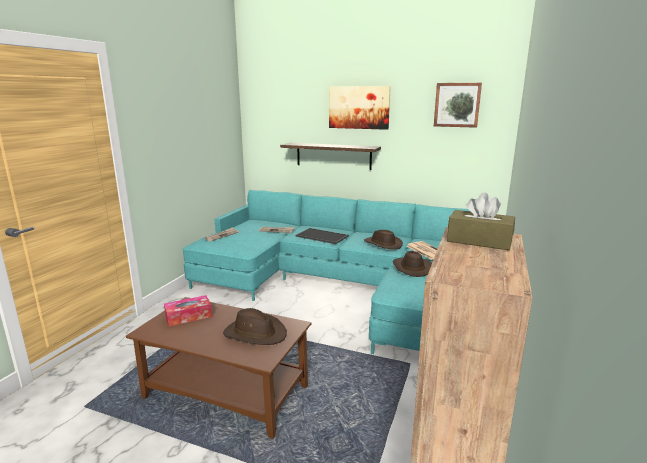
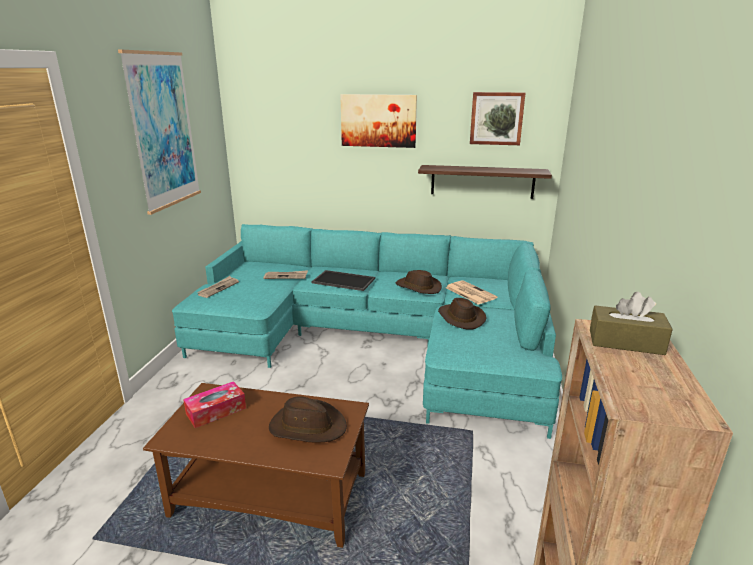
camera: 10 degrees left, 5 degrees up
shelf [280,143,381,170] -> shelf moved to [418,165,552,199]
none -> picture [118,50,201,215]

